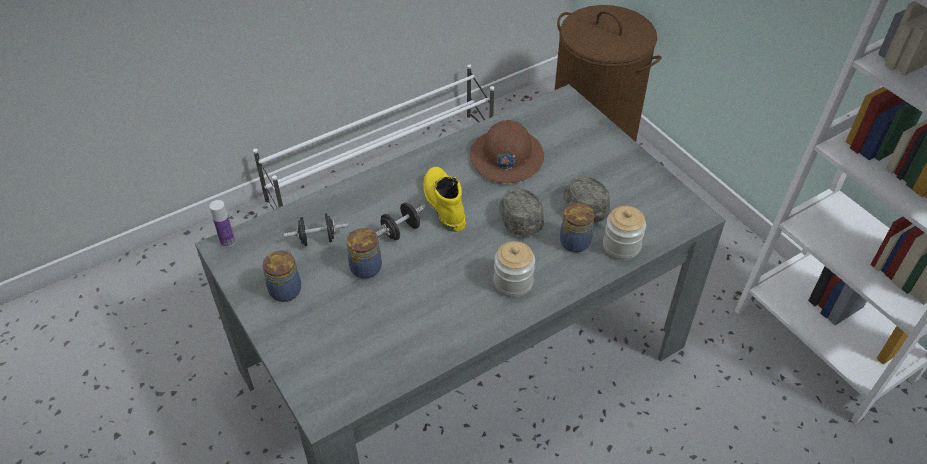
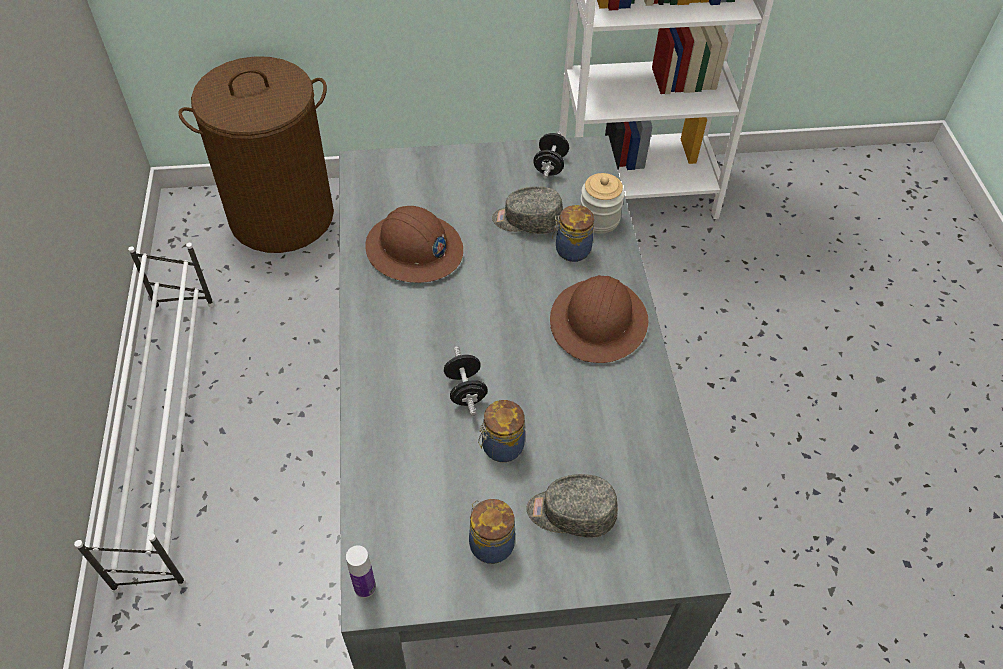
camera: 65 degrees left, 5 degrees up
black dumbbell [284,213,348,246] -> black dumbbell moved to [533,131,569,179]
yellow boot [423,167,466,232] -> none
jar [494,241,535,297] -> brown hard hat [550,275,648,363]
grey cap [499,188,544,236] -> grey cap moved to [527,474,618,538]

